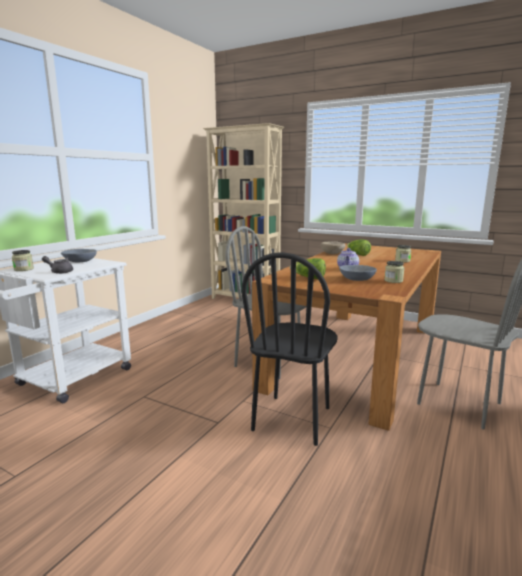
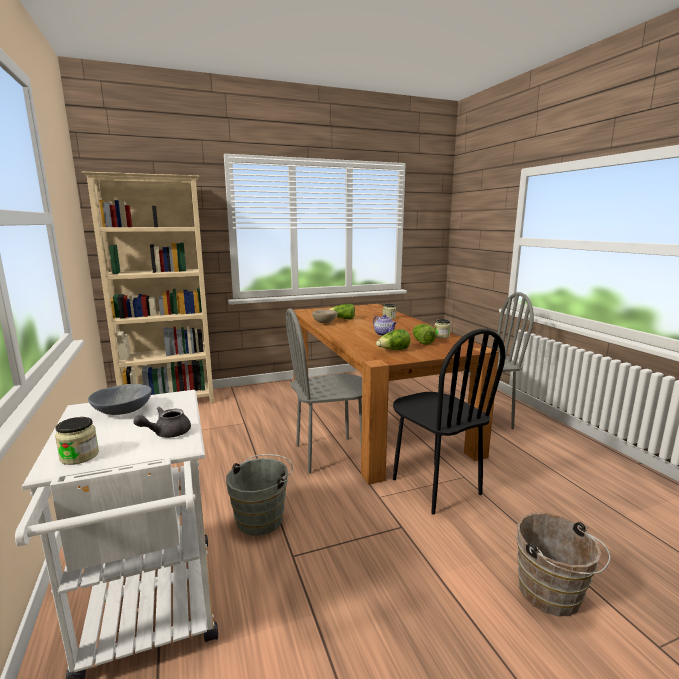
camera: 50 degrees left, 0 degrees up
grey bowl [339,265,377,281] -> lettuce [413,324,436,345]
none -> grey bucket [226,454,293,536]
none -> brown bucket [516,513,611,616]

